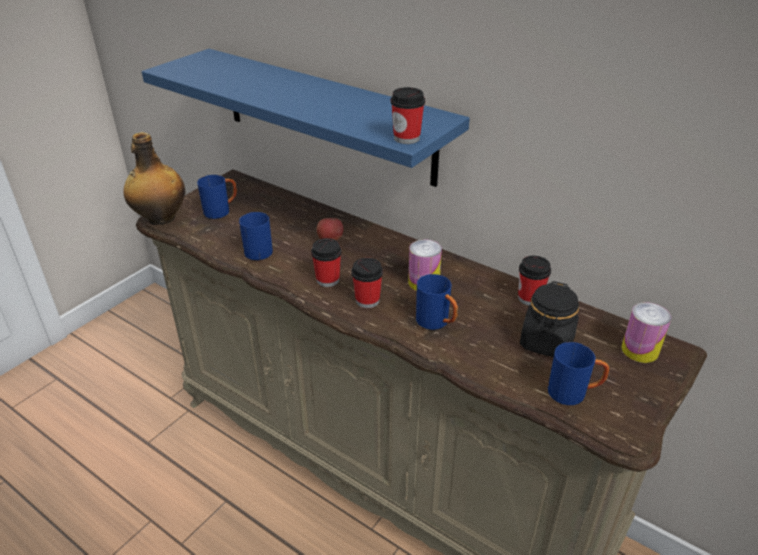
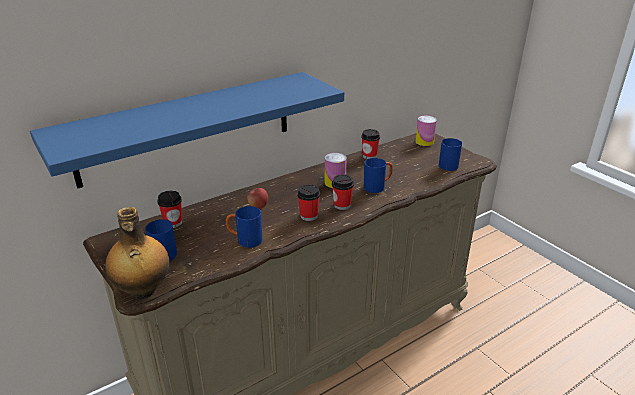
camera: 70 degrees left, 5 degrees down
cup [391,87,425,144] -> cup moved to [157,191,182,228]
black jar [520,281,579,357] -> none

